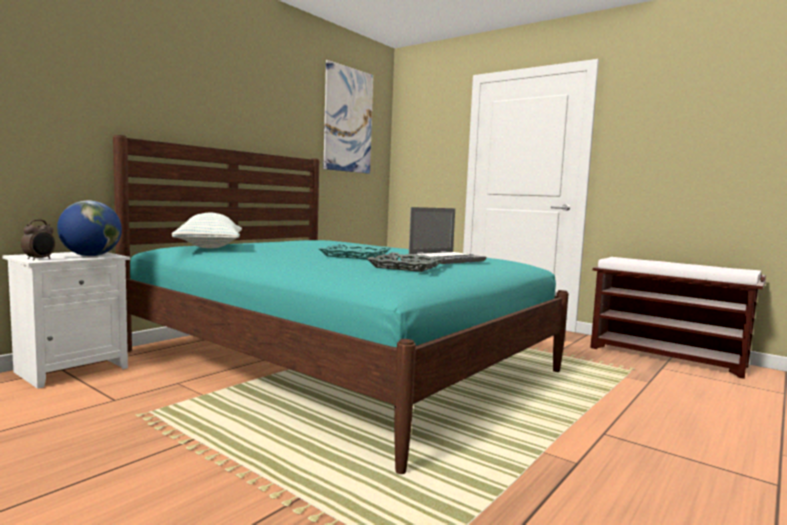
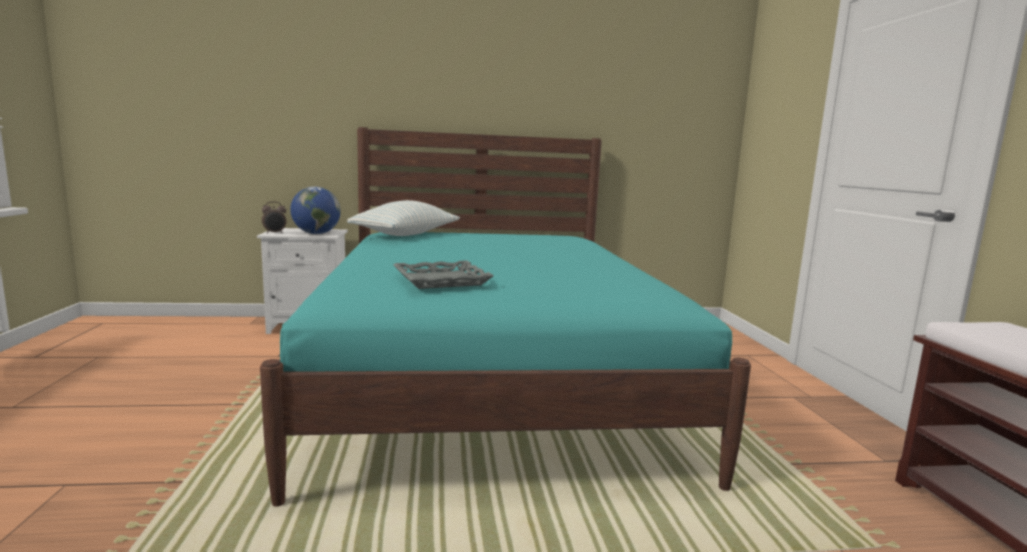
camera: 45 degrees right, 5 degrees up
turquoise tray [318,244,391,259] -> none
picture [323,60,373,174] -> none
laptop [409,207,486,264] -> none

